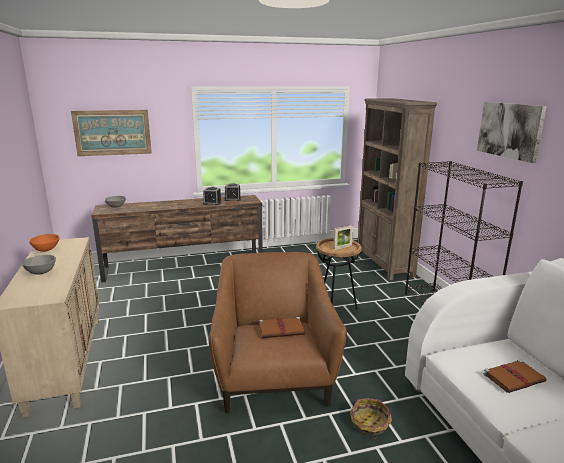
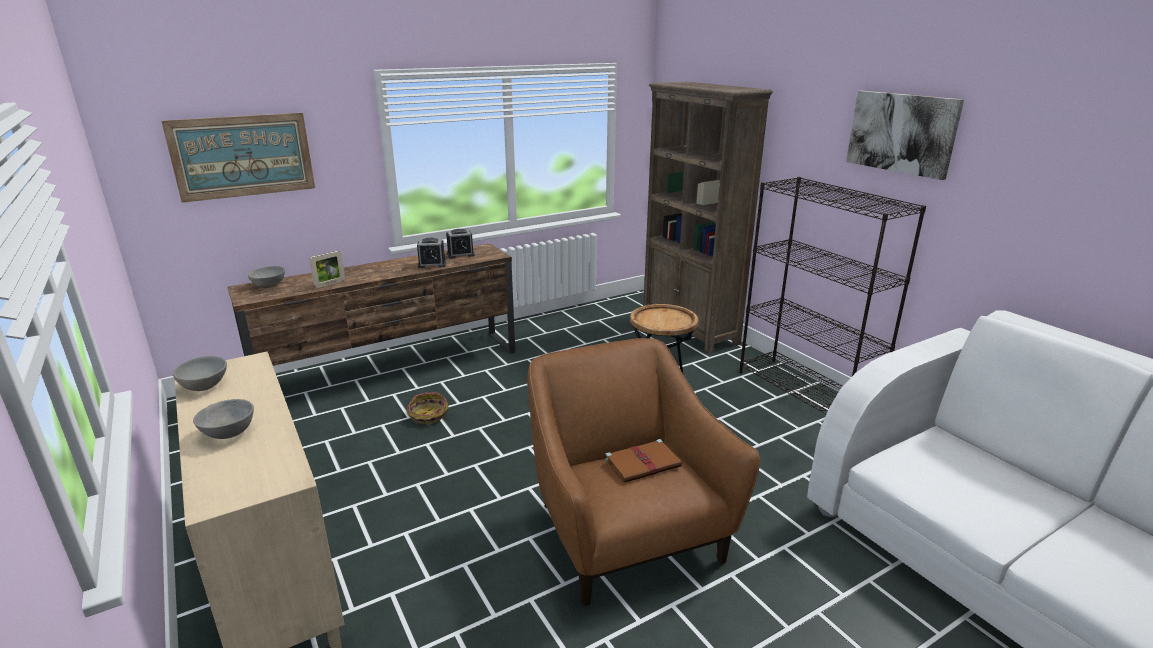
camera: 15 degrees left, 5 degrees up
orange bowl [30,234,59,252] -> grey bowl [173,356,227,391]
picture frame [333,225,353,250] -> picture frame moved to [309,251,345,288]
basket [350,398,392,439] -> basket moved to [407,392,449,425]
brown book [483,359,546,393] -> none

